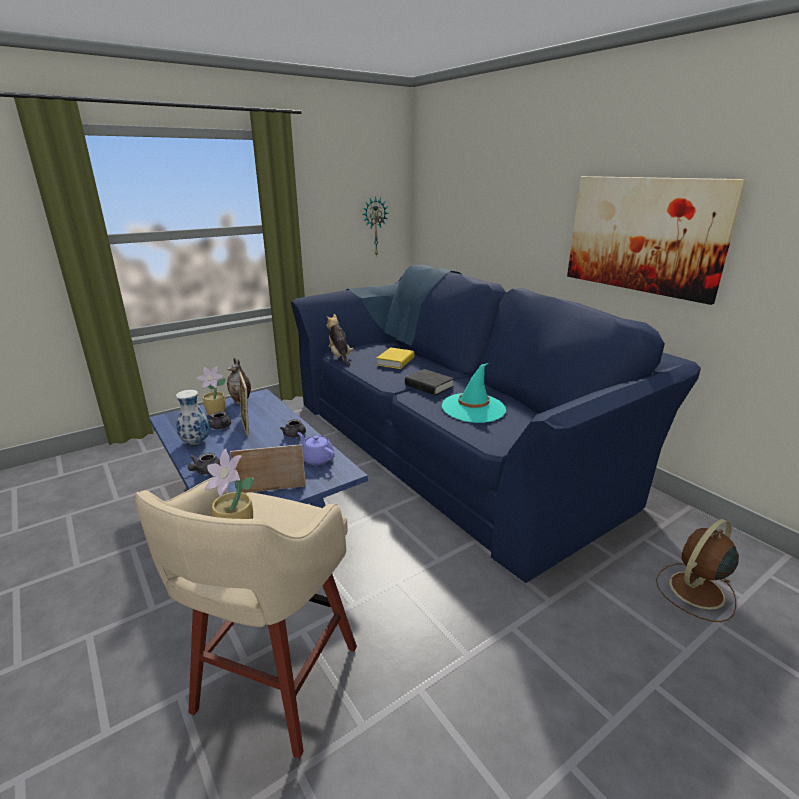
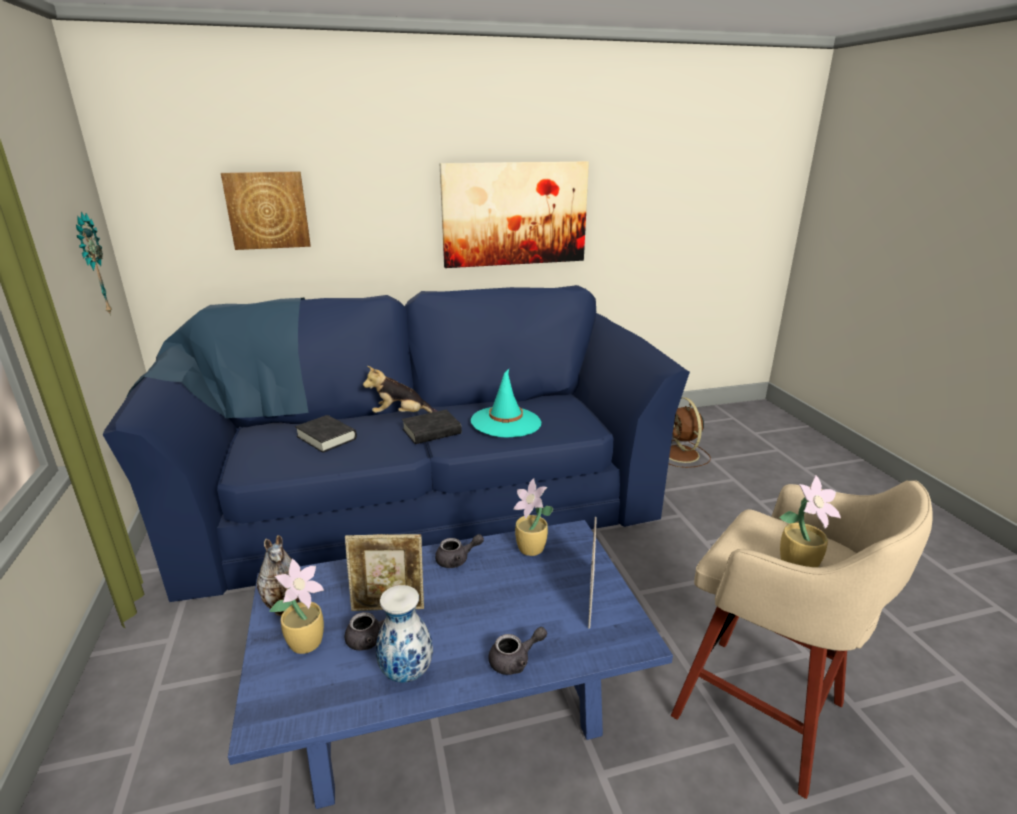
camera: 70 degrees left, 0 degrees up
grey teapot [188,453,221,475] -> grey teapot turned 60 degrees counterclockwise [489,627,547,675]
purple teapot [298,432,335,465] -> potted plant [513,478,553,556]
plush toy [326,314,354,366] -> plush toy moved to [363,366,438,413]
yellow book [377,347,415,369] -> black book [295,415,357,453]
none -> picture [221,171,311,250]

